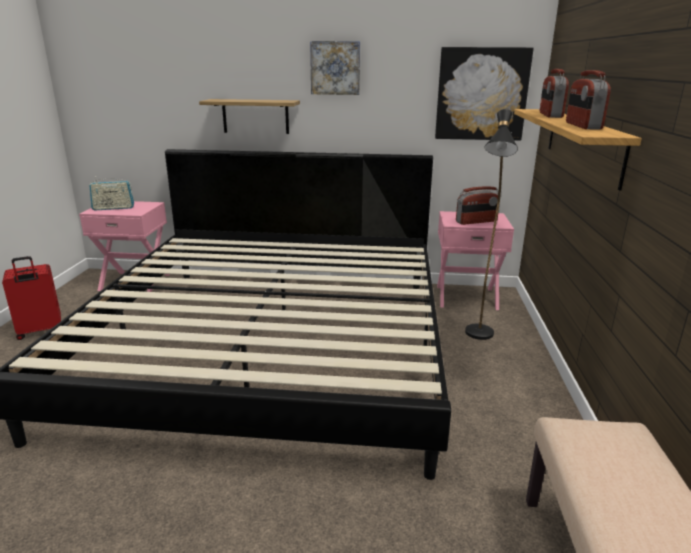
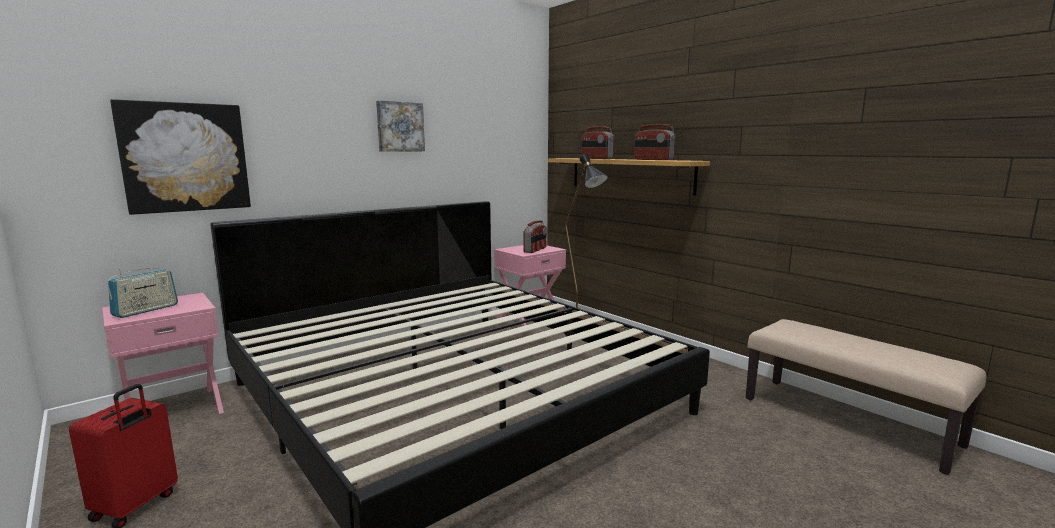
camera: 45 degrees left, 10 degrees down
shelf [199,99,300,134] -> none
picture [435,47,534,141] -> picture moved to [110,99,251,215]

